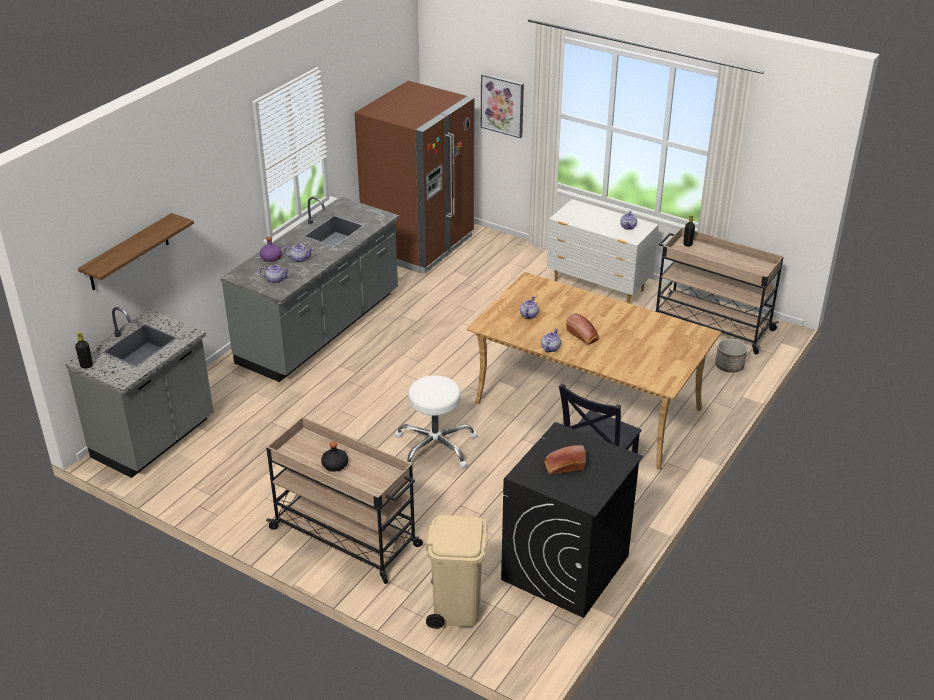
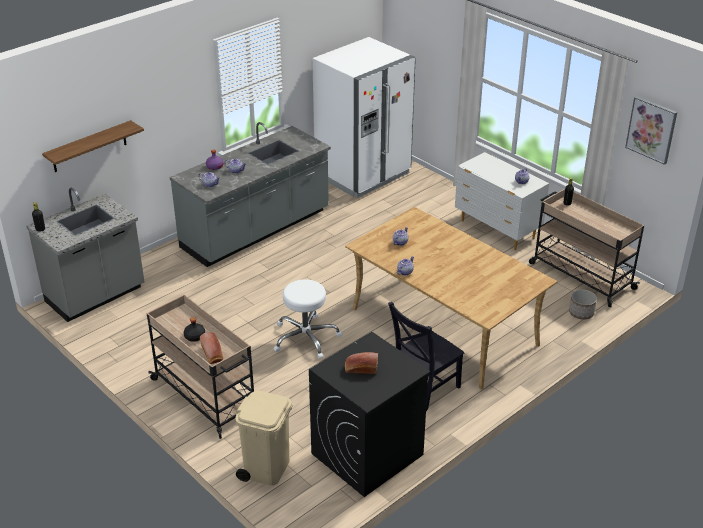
camera: 15 degrees right, 0 degrees up
brown fridge [354,81,475,274] -> white fridge [312,37,416,198]
picture [481,73,524,138] -> picture moved to [625,96,677,165]
bread [566,313,599,345] -> bread moved to [200,332,223,364]

